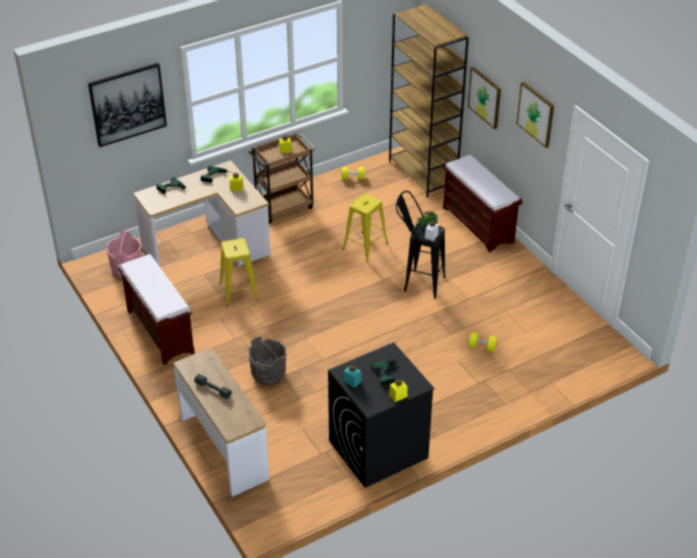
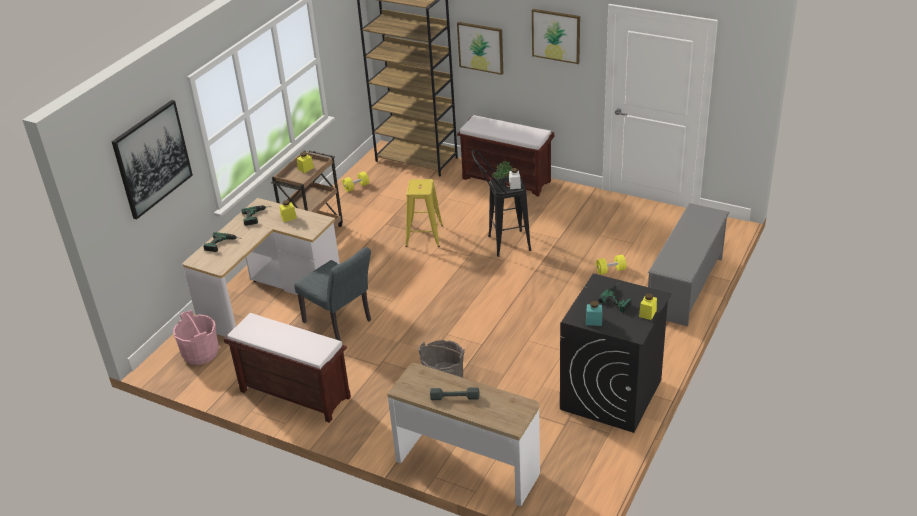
camera: 30 degrees left, 5 degrees down
yellow stool [219,238,259,306] -> grey chair [294,247,371,341]
none -> grey shoe rack [648,203,730,326]

